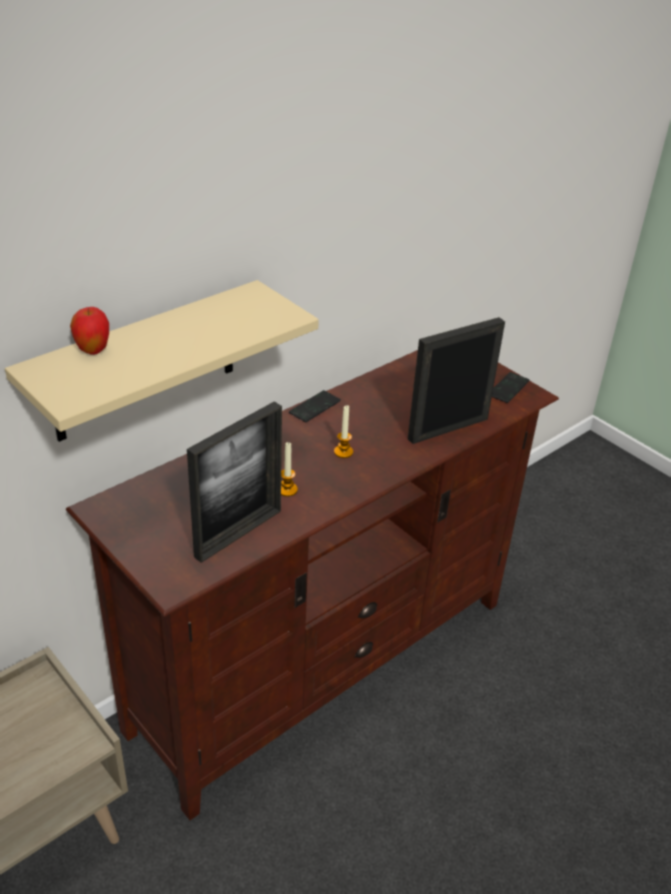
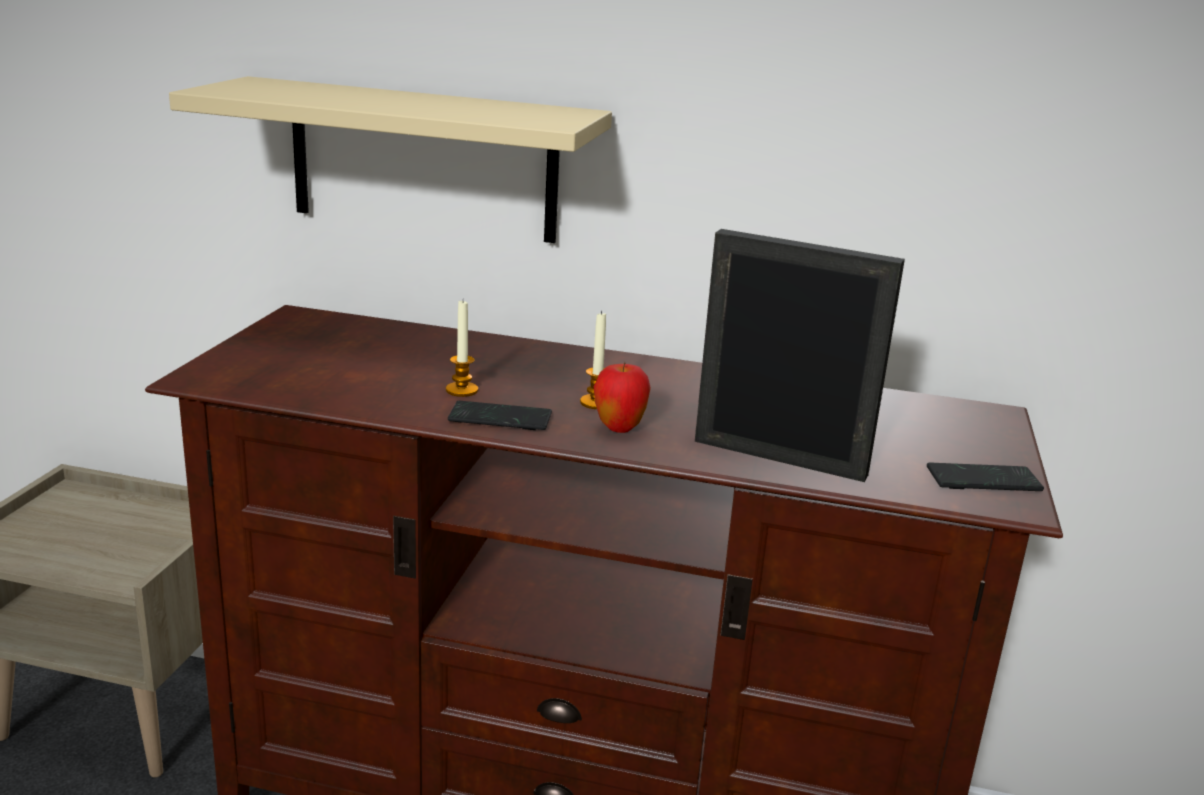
camera: 55 degrees right, 15 degrees down
apple [70,307,109,355] -> apple moved to [594,362,651,433]
picture frame [187,402,282,563] -> none
phone [289,390,341,422] -> phone moved to [448,401,552,430]

